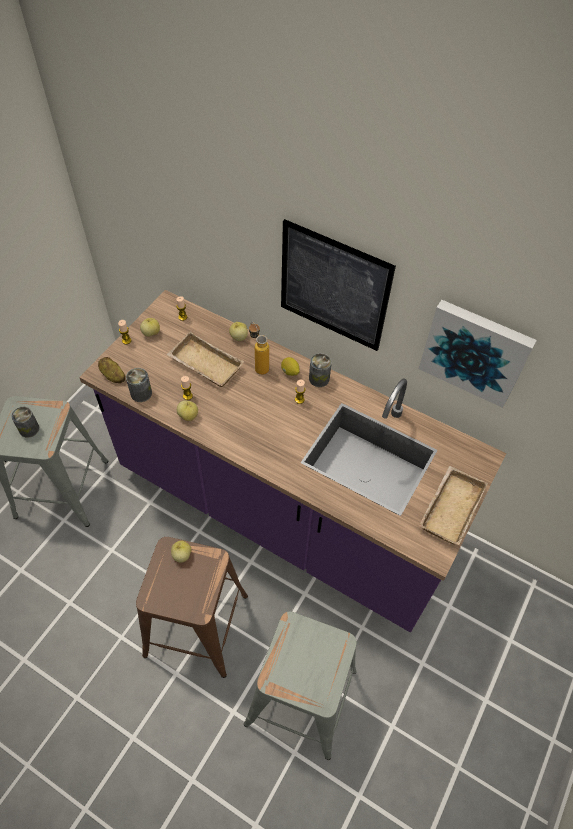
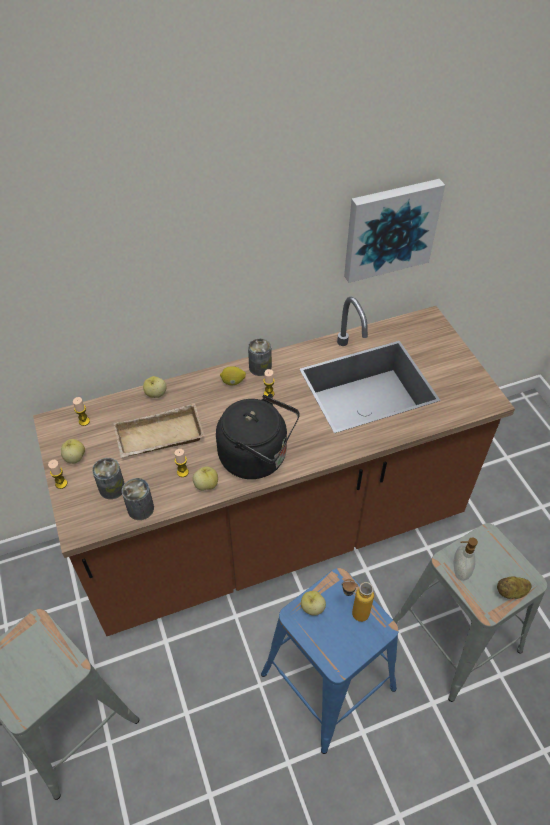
camera: 50 degrees left, 5 degrees down
can [11,406,39,438] -> can moved to [92,458,125,499]
purple counter [79,290,506,632] -> brown counter [33,297,515,636]
potato [98,357,125,383] -> potato moved to [497,576,532,599]
brown stool [136,537,248,678] -> blue stool [261,568,399,754]
bottle [249,322,269,375] -> bottle moved to [341,579,374,622]
picture [281,219,396,351] -> none
beige tray [419,466,488,545] -> none
none -> black kettle [216,394,300,479]
none -> soap dispenser [454,537,478,581]

